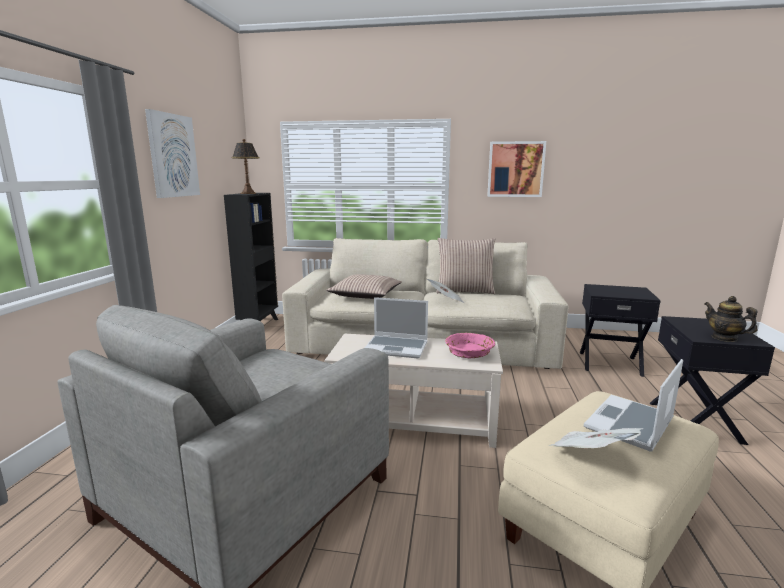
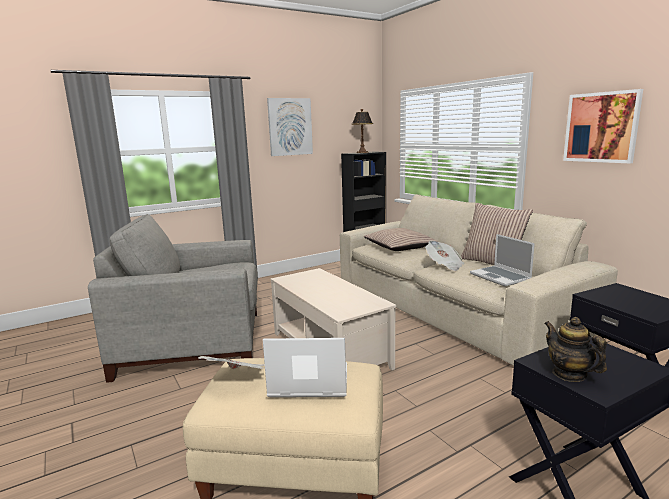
camera: 50 degrees right, 0 degrees up
laptop [365,297,428,358] -> laptop moved to [470,234,535,287]
pink bowl [445,333,495,358] -> none
teapot [704,296,757,342] -> teapot turned 45 degrees counterclockwise [544,317,607,382]

